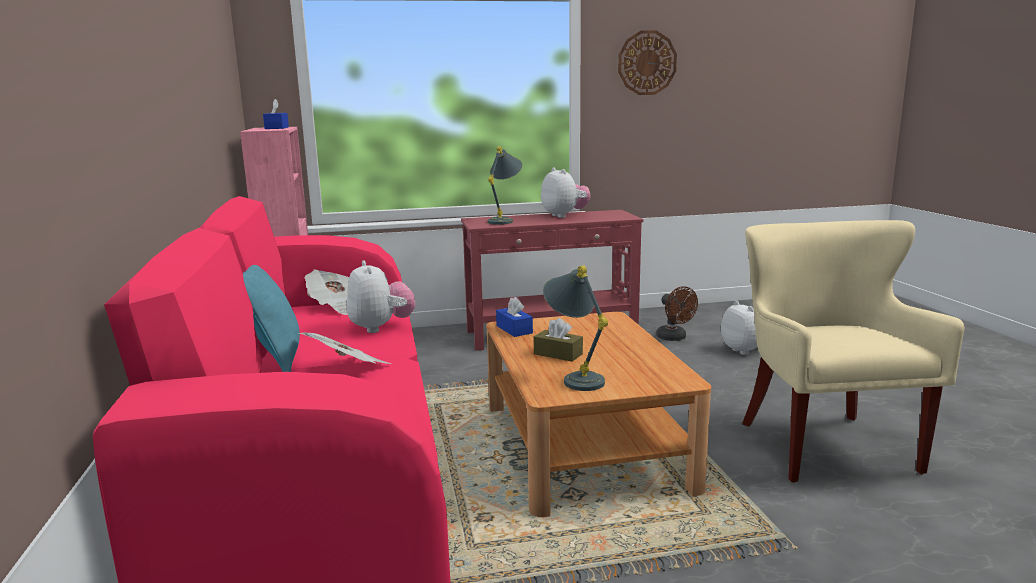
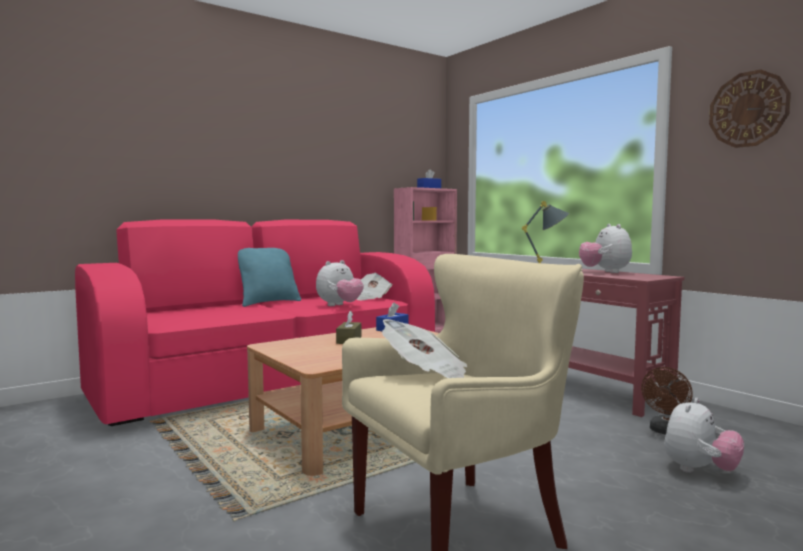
camera: 65 degrees right, 10 degrees down
newspaper [299,333,392,364] -> newspaper moved to [382,319,467,378]
plush toy [541,168,591,218] -> plush toy turned 135 degrees clockwise [579,224,632,273]
grey table lamp [543,266,608,391] -> none

